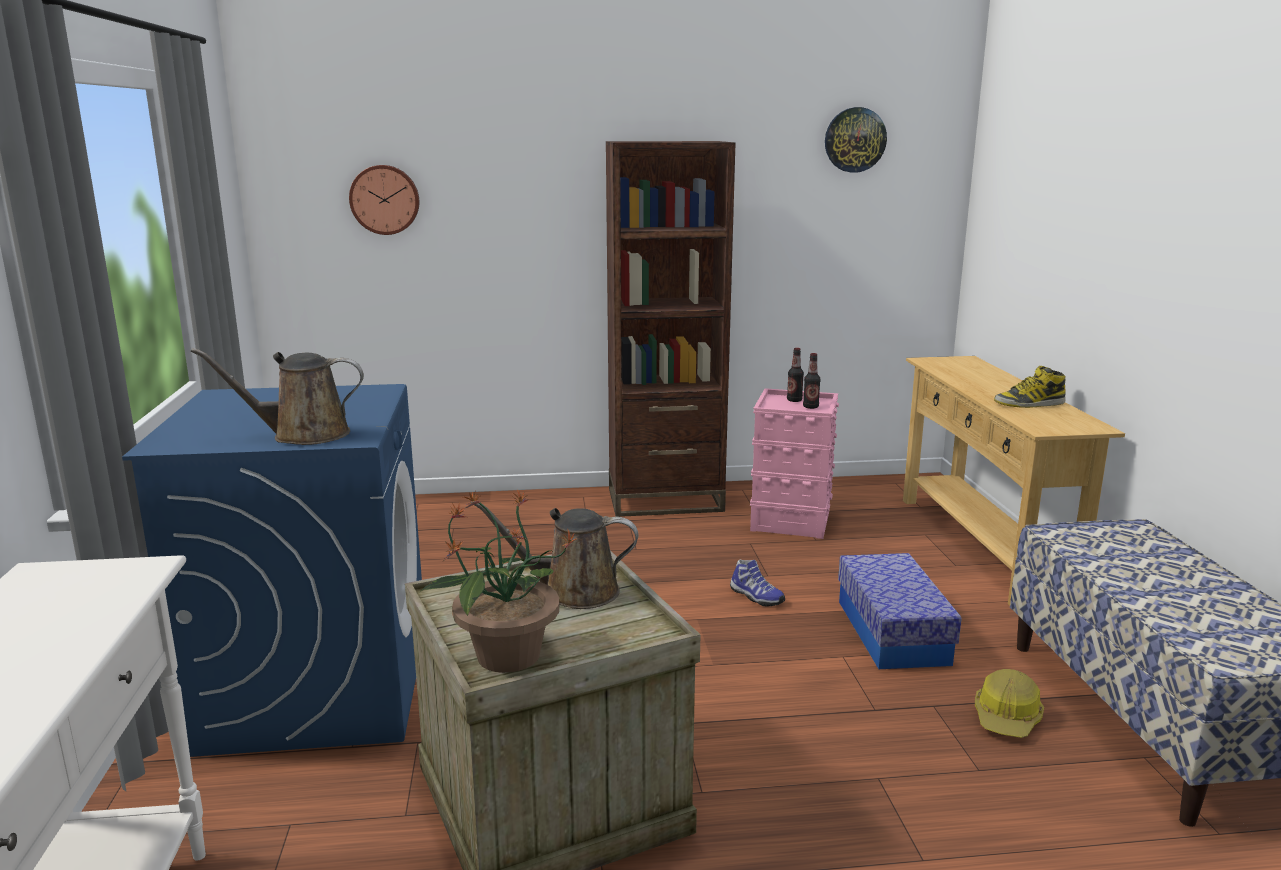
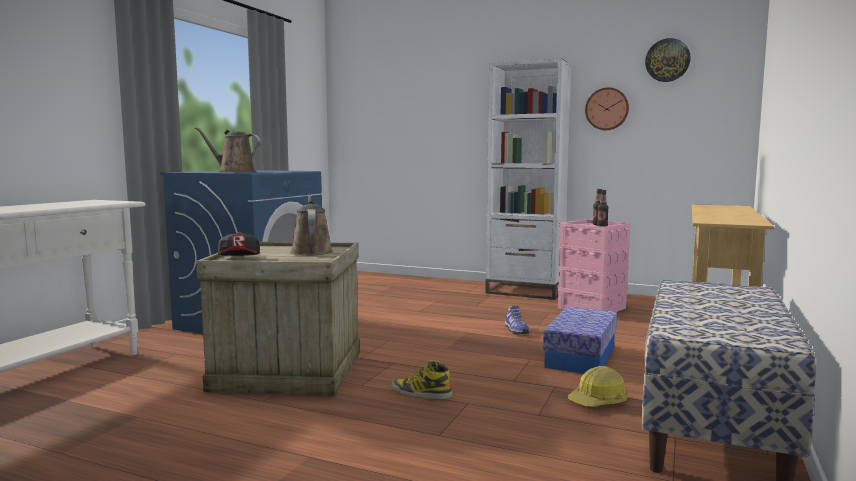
camera: 30 degrees right, 10 degrees down
wall clock [349,165,419,235] -> wall clock moved to [585,87,629,130]
potted plant [420,489,577,673] -> cap [218,232,260,256]
brown watering can [470,501,639,609] -> brown watering can turned 45 degrees clockwise [290,195,333,255]
brown bookcase [606,141,736,517] -> white bookcase [485,58,571,300]
boot [994,366,1066,408] -> boot moved to [391,360,453,399]

